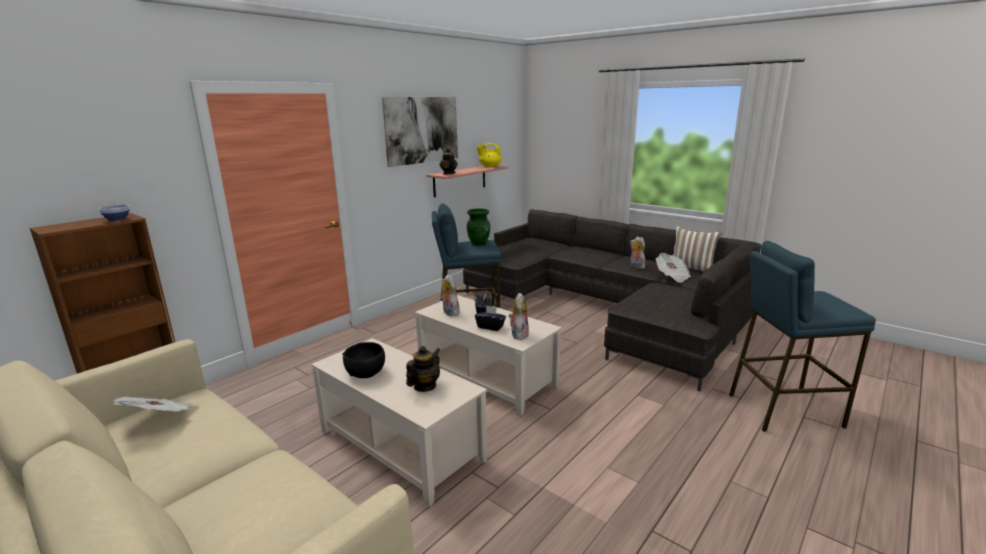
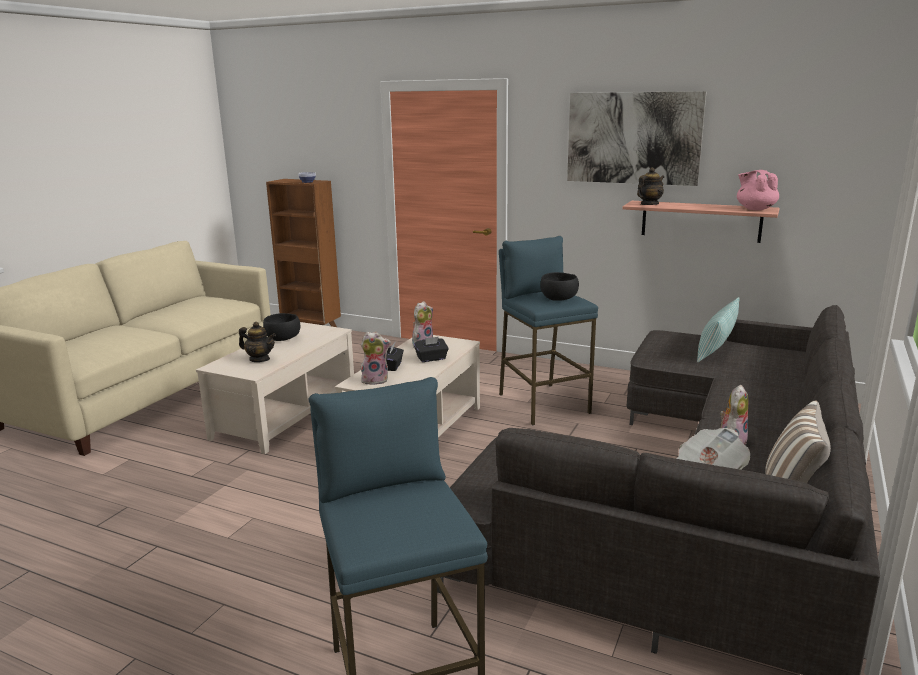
camera: 75 degrees right, 0 degrees up
newspaper [113,397,198,412] -> none
green vase [467,208,490,246] -> black bowl [540,272,579,301]
yellow teapot [476,143,502,167] -> pink teapot [737,170,779,210]
none -> pillow [697,297,740,362]

